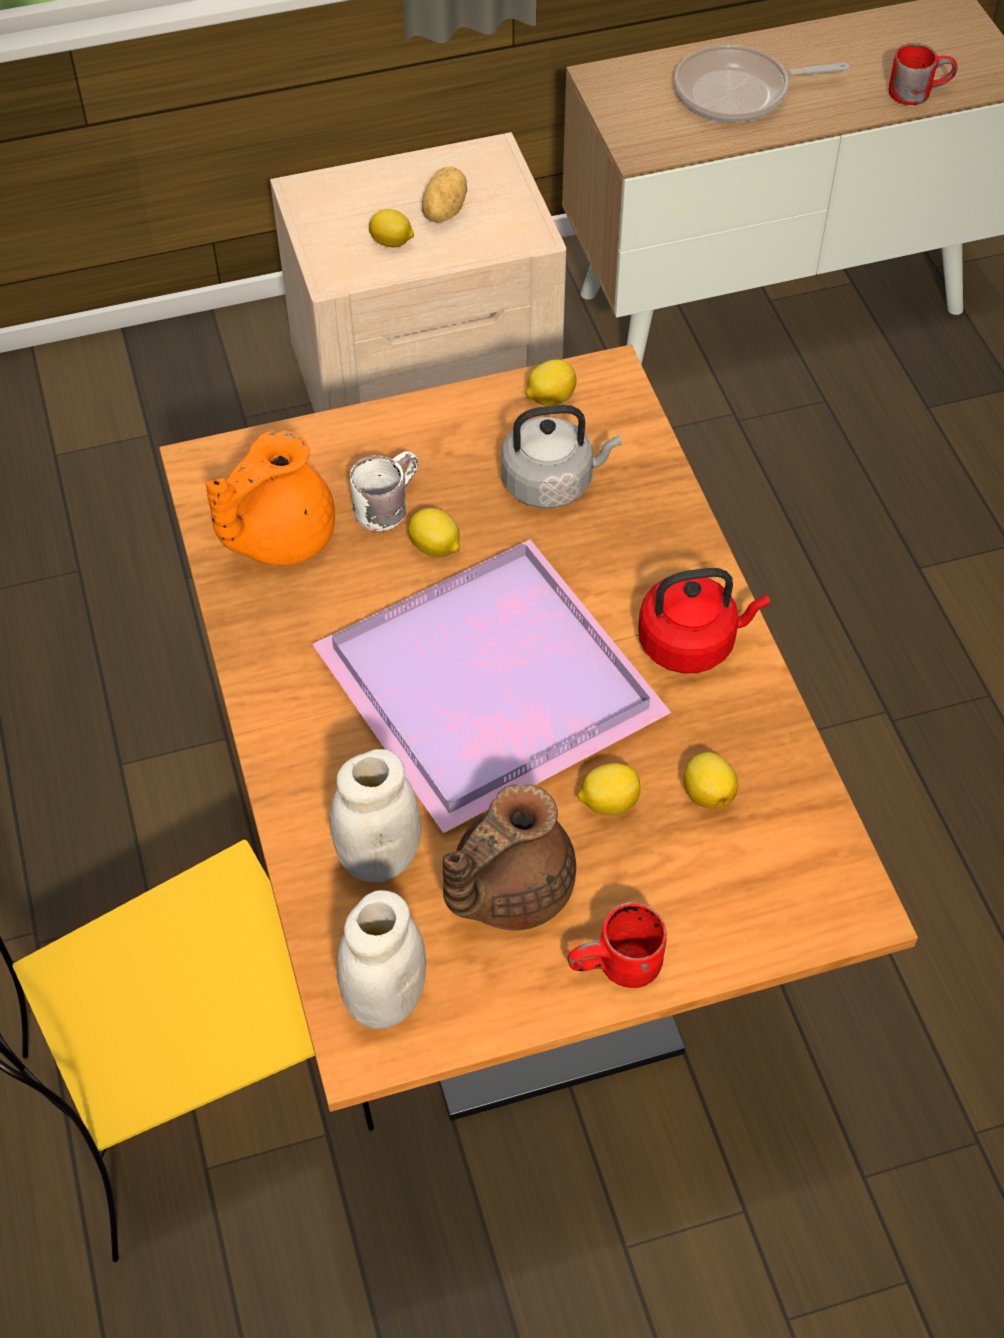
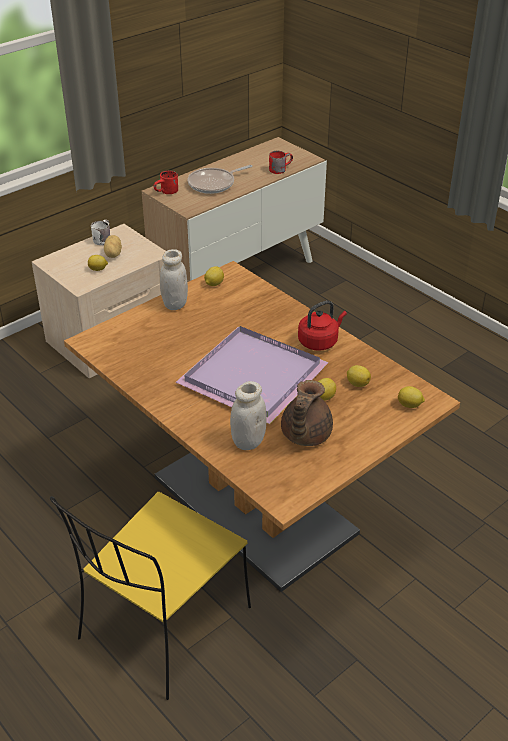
camera: 25 degrees left, 15 degrees down
orange teapot [206,431,335,566] -> none
white jar [336,890,426,1029] -> white jar moved to [160,249,188,310]
white mug [350,451,418,531] -> white mug moved to [91,220,110,245]
lemon [408,508,460,558] -> lemon moved to [398,386,425,408]
grey kettle [501,405,622,508] -> none
red mug [568,902,667,988] -> red mug moved to [154,171,178,194]

